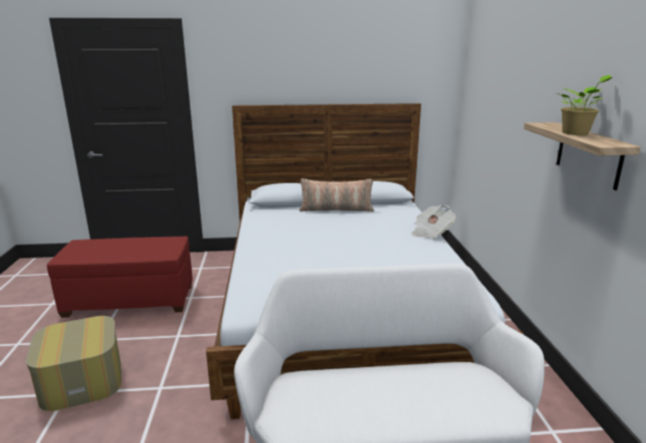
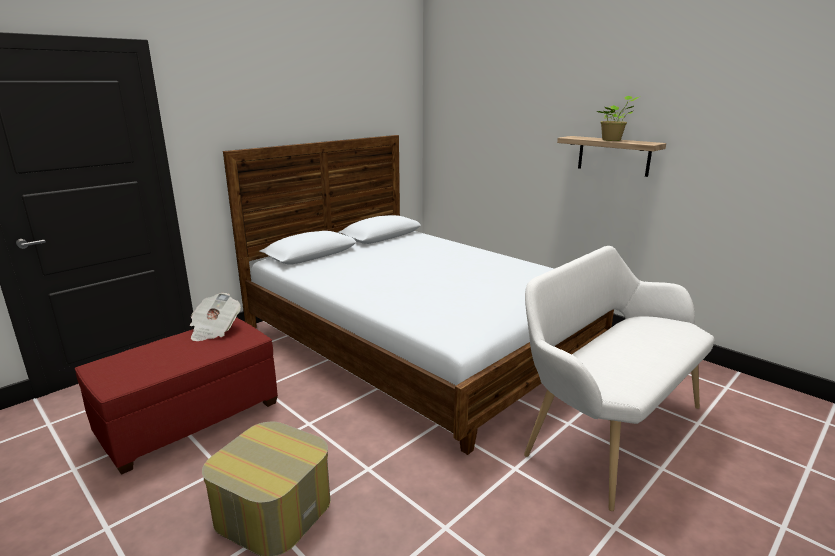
camera: 40 degrees left, 0 degrees up
pillow [299,178,374,212] -> none
newspaper [412,205,456,238] -> newspaper moved to [190,293,241,341]

